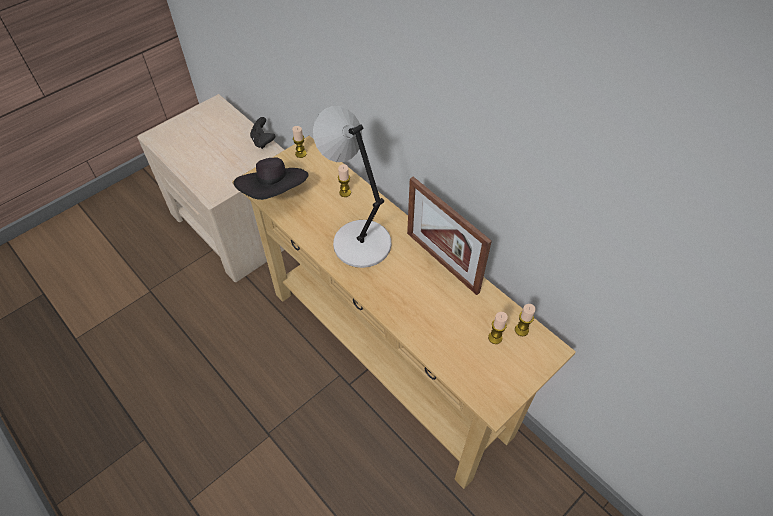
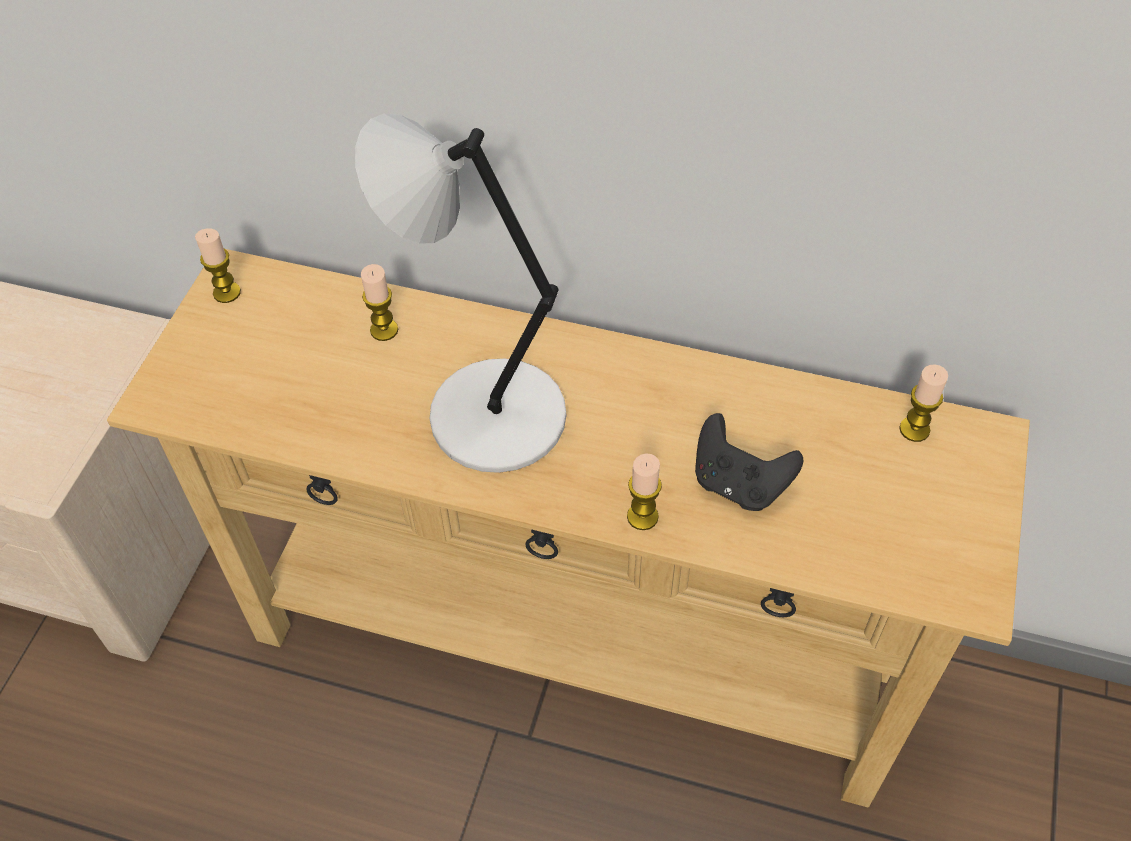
camera: 30 degrees left, 0 degrees up
black hat [234,157,309,200] -> none
black game controller [250,117,275,149] -> black game controller moved to [695,413,803,511]
picture frame [407,177,492,295] -> none
candle [488,312,508,344] -> candle moved to [627,454,662,530]

